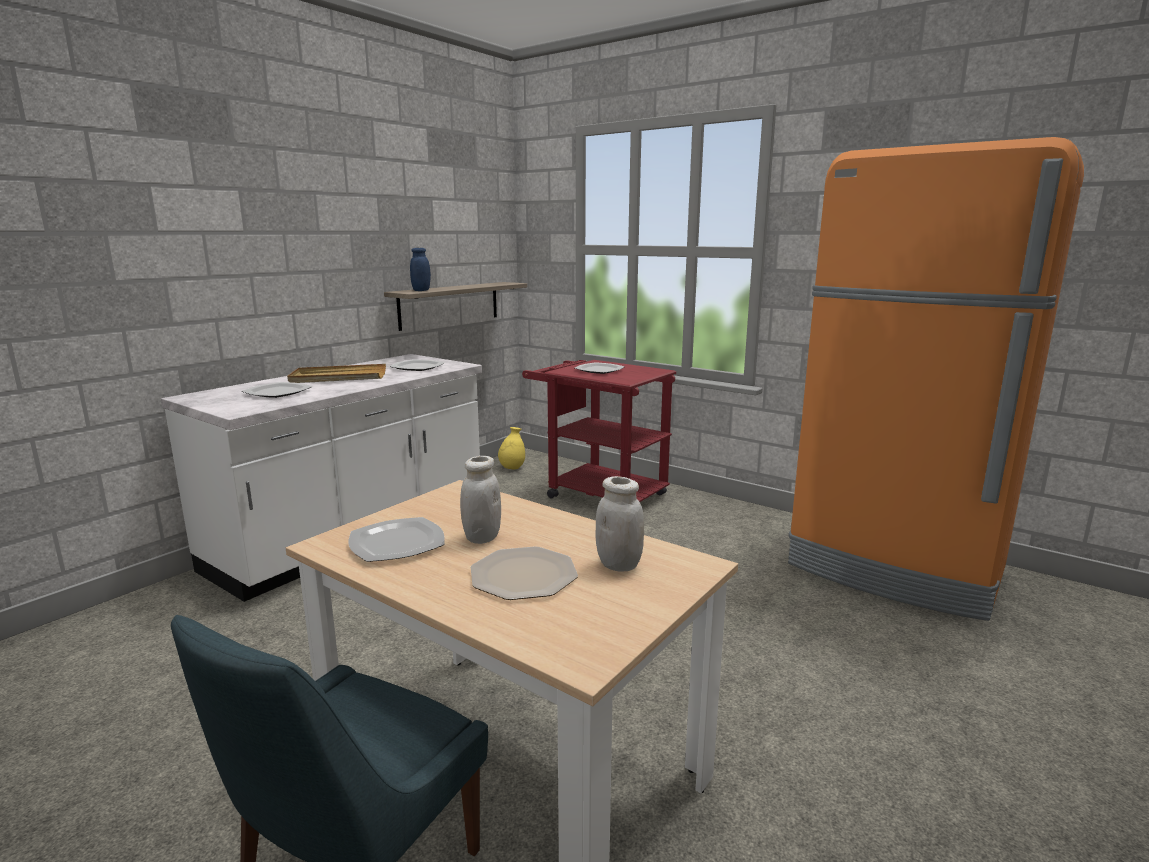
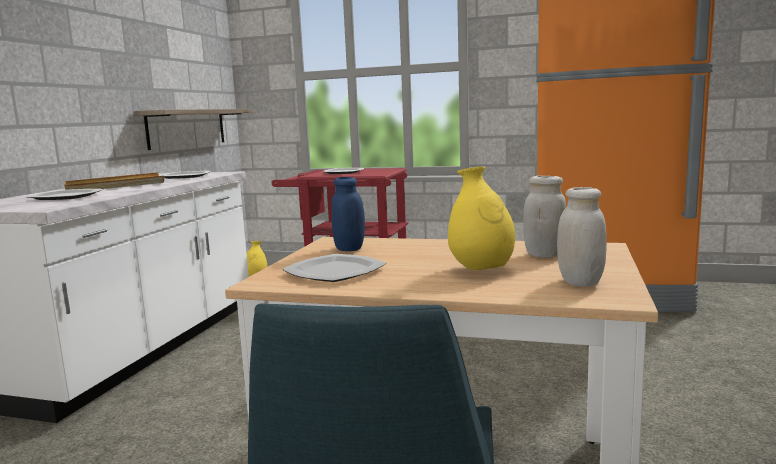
camera: 20 degrees left, 5 degrees down
blue jar [410,248,431,291] -> blue jar moved to [332,177,365,251]
white jar [460,456,501,544] -> white jar moved to [557,187,607,286]
plate [471,546,578,600] -> yellow vase [448,166,515,270]

